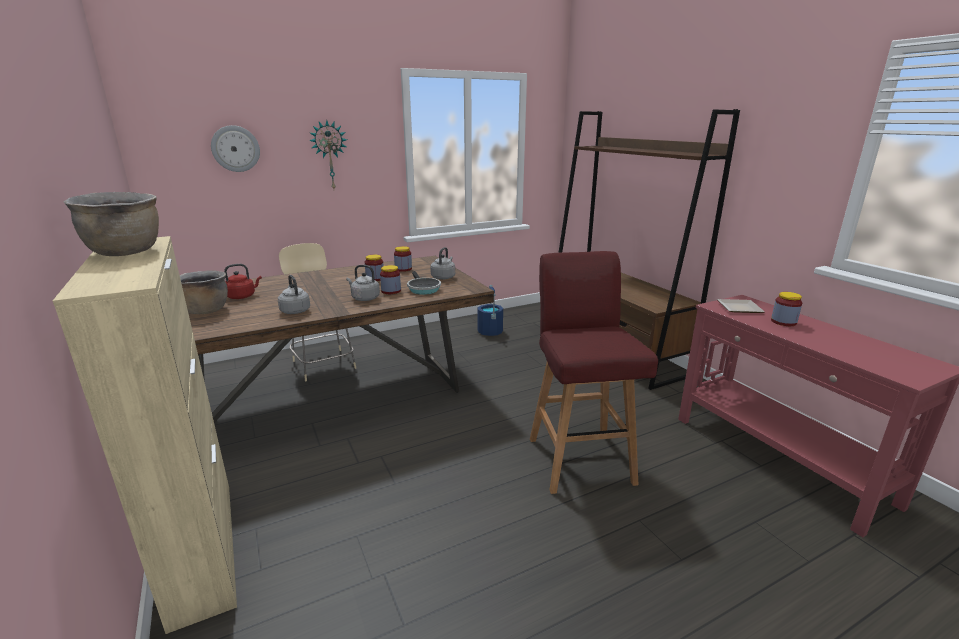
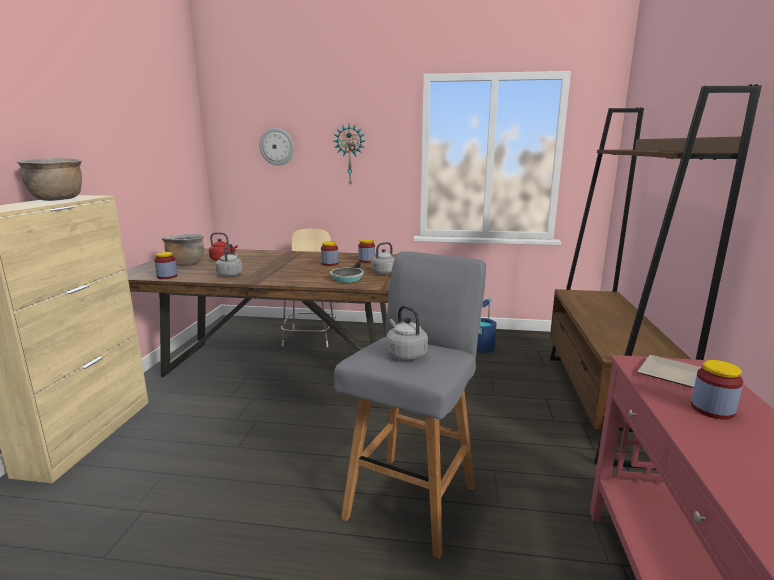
camera: 35 degrees right, 5 degrees down
grey kettle [346,265,380,301] -> grey kettle moved to [386,305,428,360]
jar [380,265,401,294] -> jar moved to [154,252,177,279]
red stool [530,251,658,494] -> grey stool [334,252,486,559]

